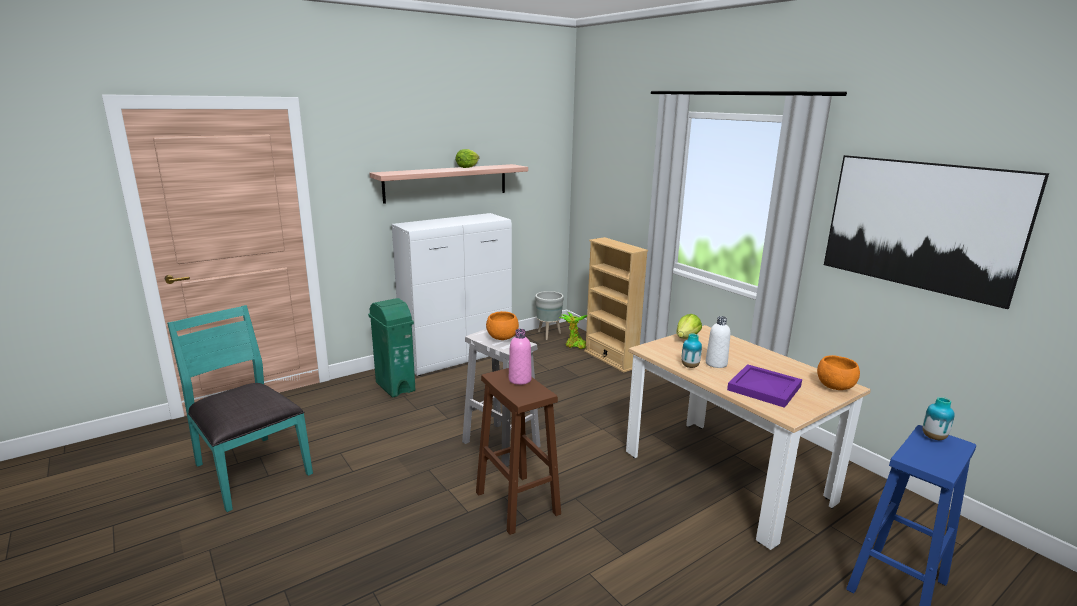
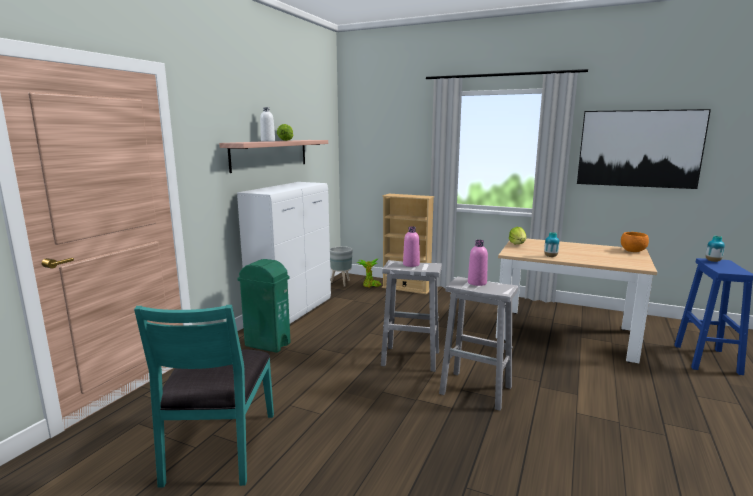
camera: 30 degrees left, 5 degrees down
turquoise chair [167,305,313,512] -> turquoise chair turned 105 degrees counterclockwise [134,305,274,487]
brown stool [476,368,561,535] -> white stool [439,277,518,411]
orange bowl [486,311,519,340] -> pink bottle [403,226,420,267]
white bottle [706,316,731,368] -> white bottle moved to [260,107,275,142]
purple tray [727,364,802,408] -> none

